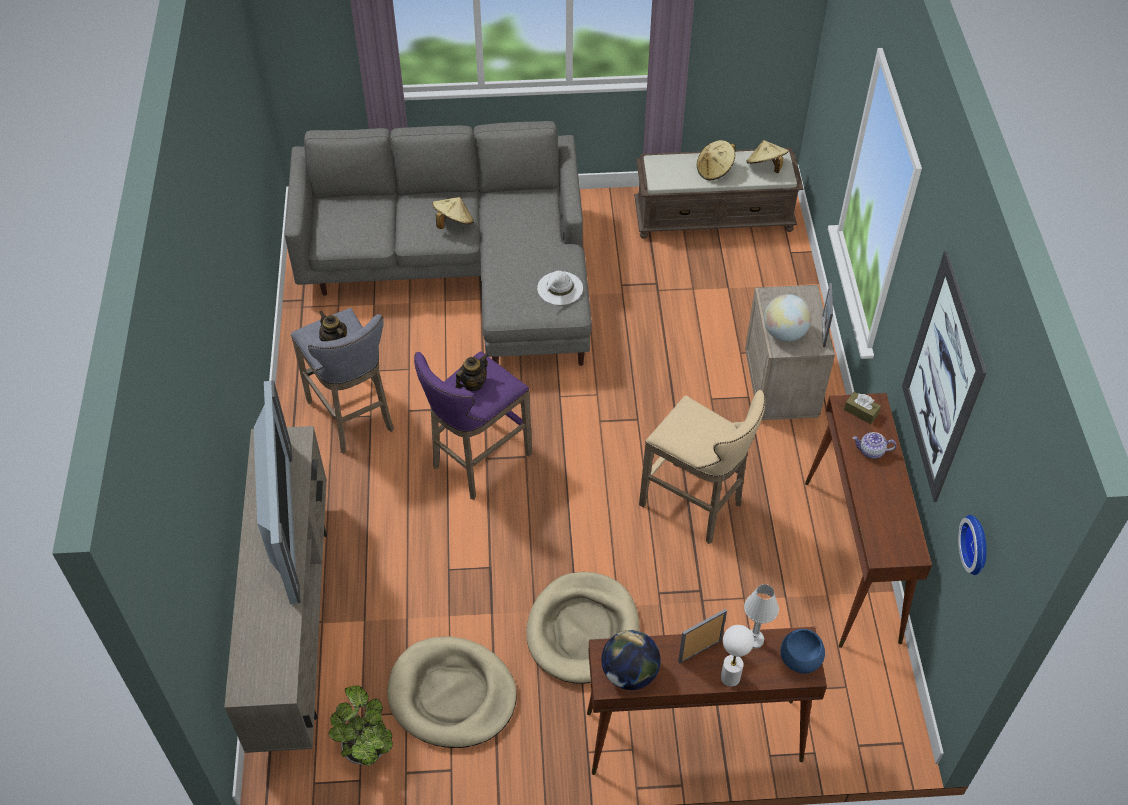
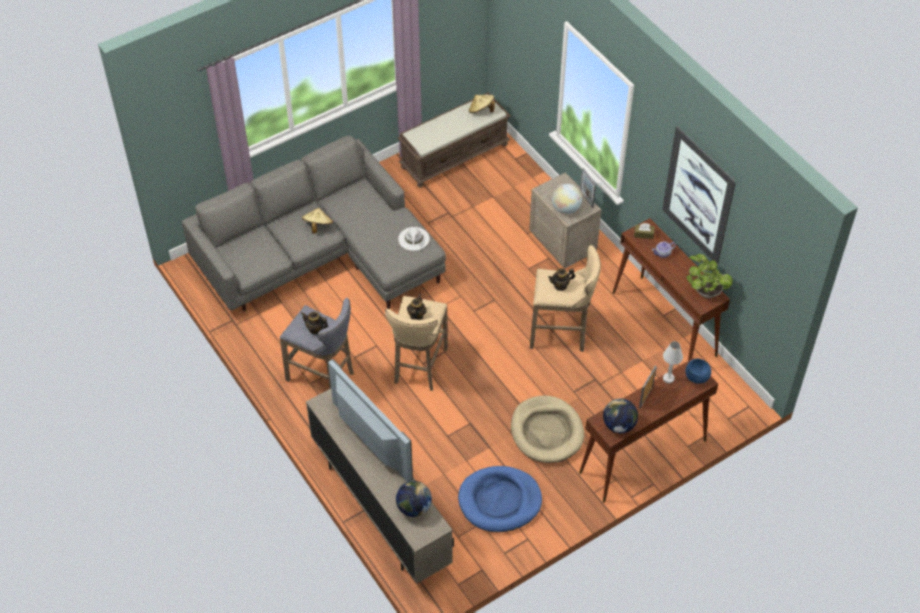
camera: 30 degrees left, 0 degrees up
potted plant [329,685,393,766] -> potted plant moved to [686,254,733,298]
beige dog bed [387,637,517,748] -> blue dog bed [458,466,542,532]
purple stool [414,351,532,500] -> beige stool [385,296,448,391]
beige hat [697,140,736,180] -> none
white table lamp [721,625,754,687] -> none
wall clock [958,515,987,575] -> none
none -> globe [396,481,432,517]
none -> teapot [548,268,575,291]

